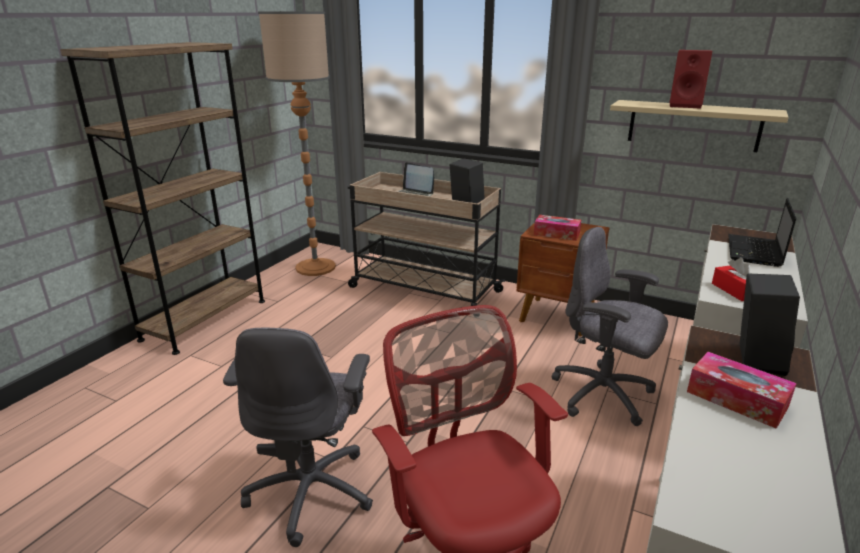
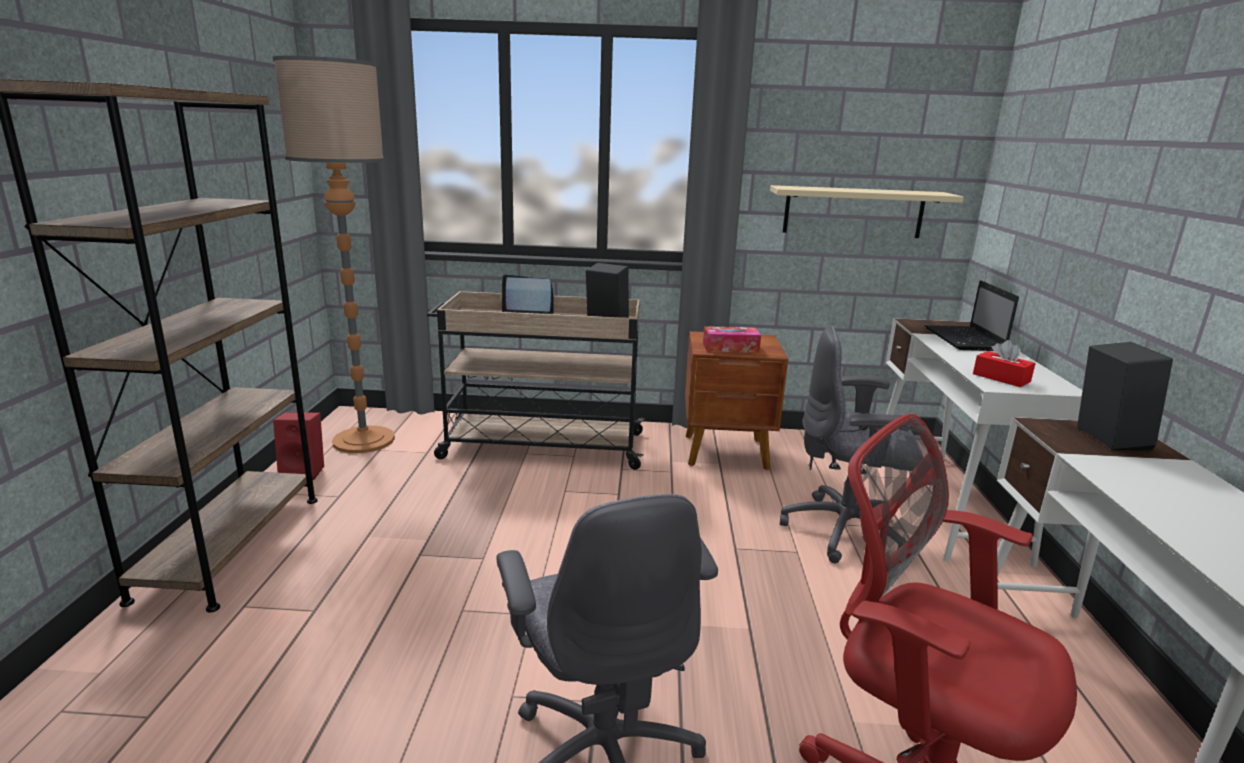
camera: 25 degrees left, 5 degrees down
red speaker [670,50,712,109] -> red speaker moved to [273,412,324,480]
tissue box [687,352,797,429] -> none

